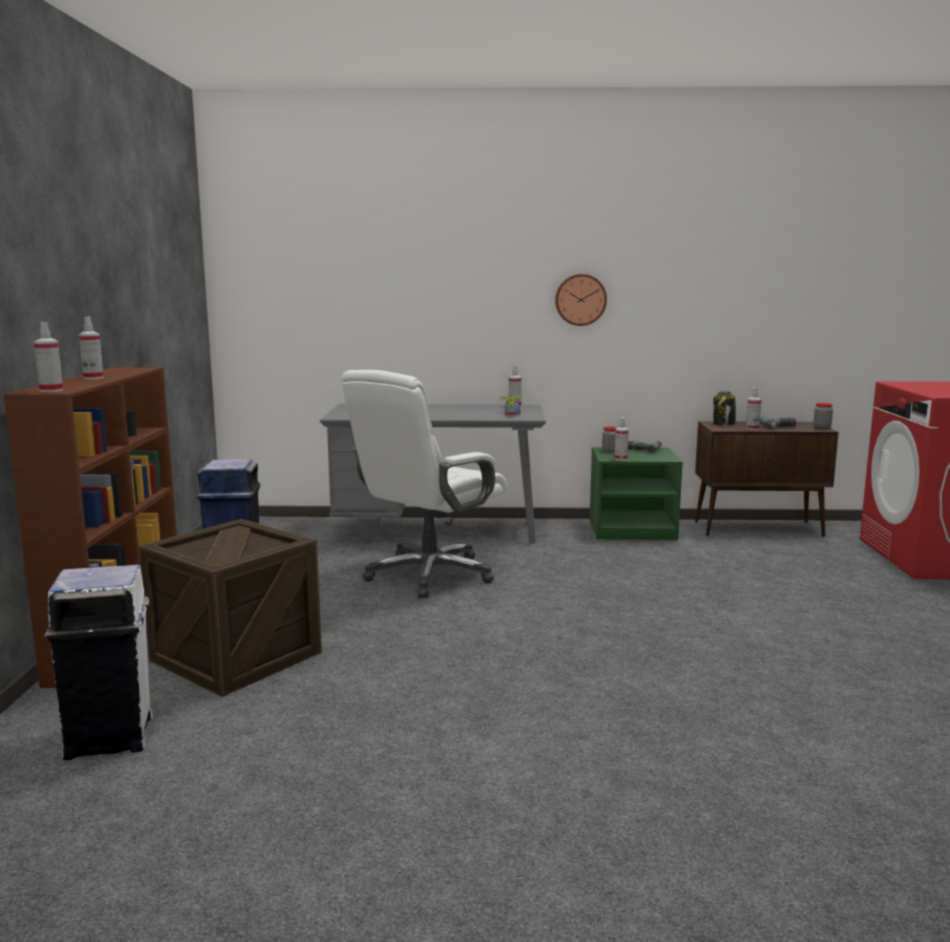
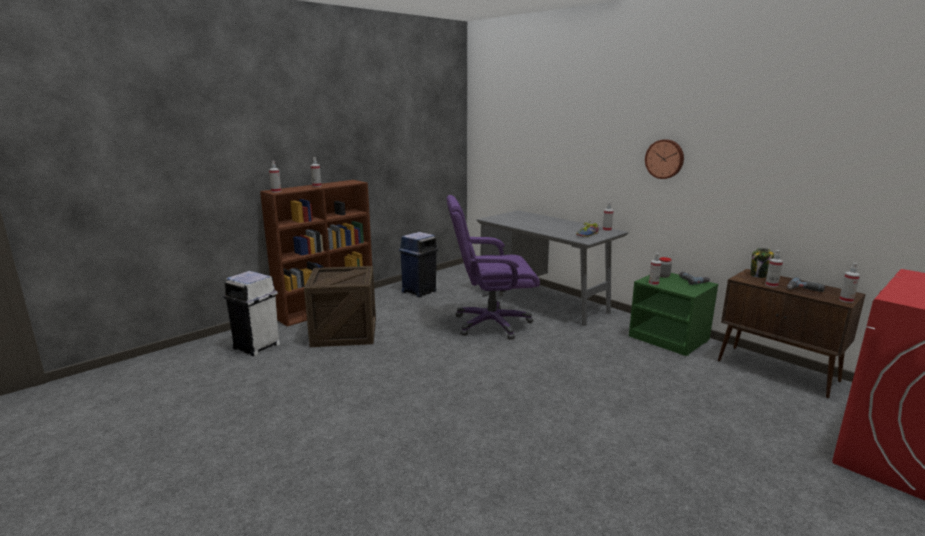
camera: 45 degrees right, 5 degrees up
white office chair [342,370,507,598] -> purple office chair [446,195,540,340]
jar [813,403,833,429] -> spray bottle [839,263,860,303]

